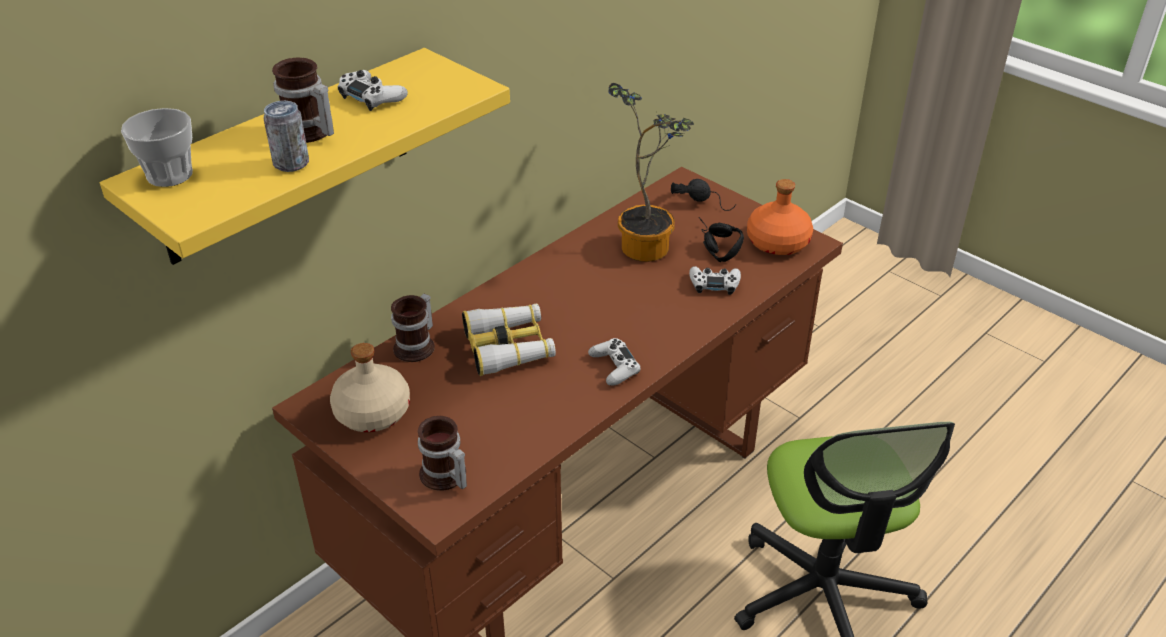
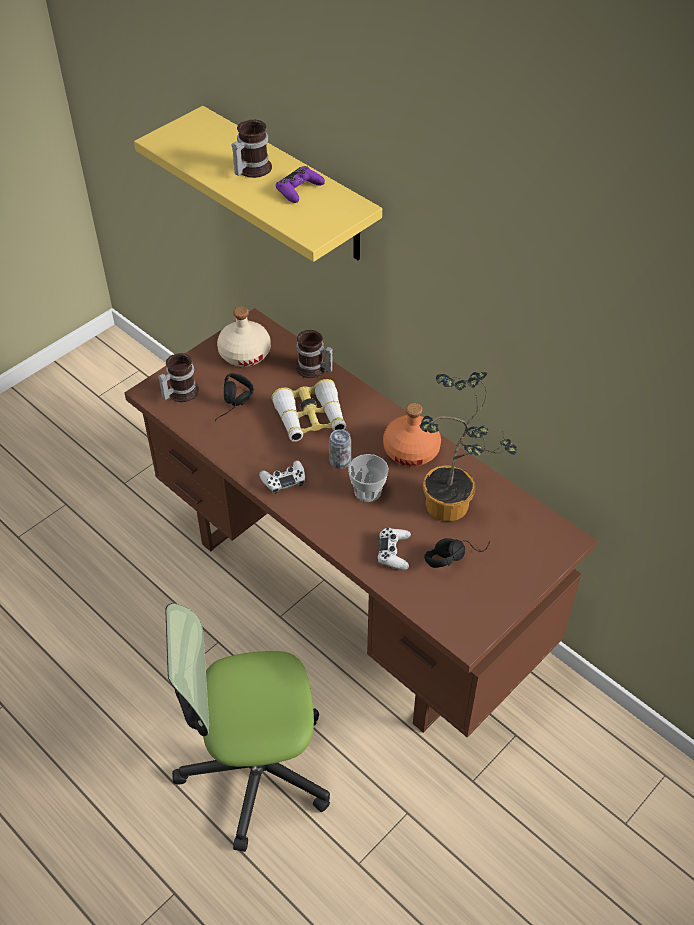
camera: 90 degrees right, 10 degrees up
cup [121,108,193,187] -> cup moved to [348,454,389,502]
can [264,101,309,172] -> can moved to [329,429,351,469]
white game controller [338,70,408,111] -> purple game controller [276,166,325,203]
black headphones [671,179,736,211] -> black headphones moved to [215,373,254,421]
orange bottle [747,179,813,255] -> orange bottle moved to [383,403,441,467]

